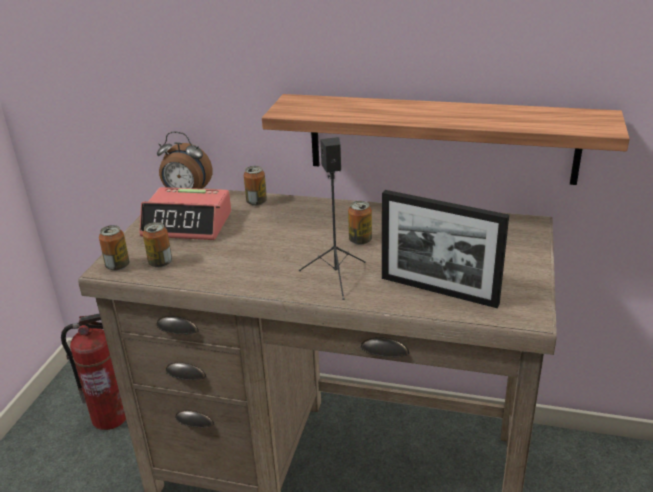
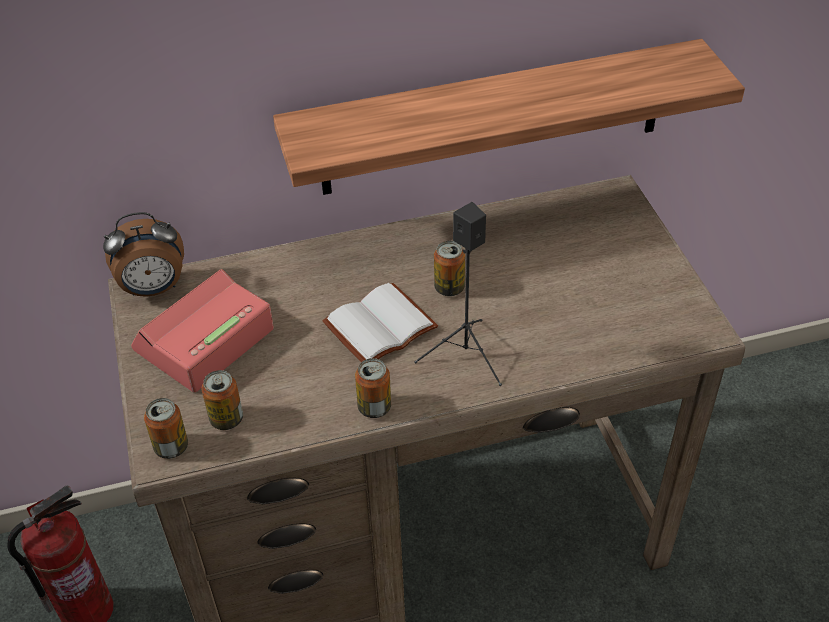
camera: 30 degrees left, 15 degrees up
alarm clock [139,187,232,240] -> alarm clock turned 150 degrees clockwise [131,269,274,392]
can [244,166,267,206] -> can moved to [355,358,391,418]
picture frame [382,190,509,308] -> none
none -> white book [322,283,438,362]

